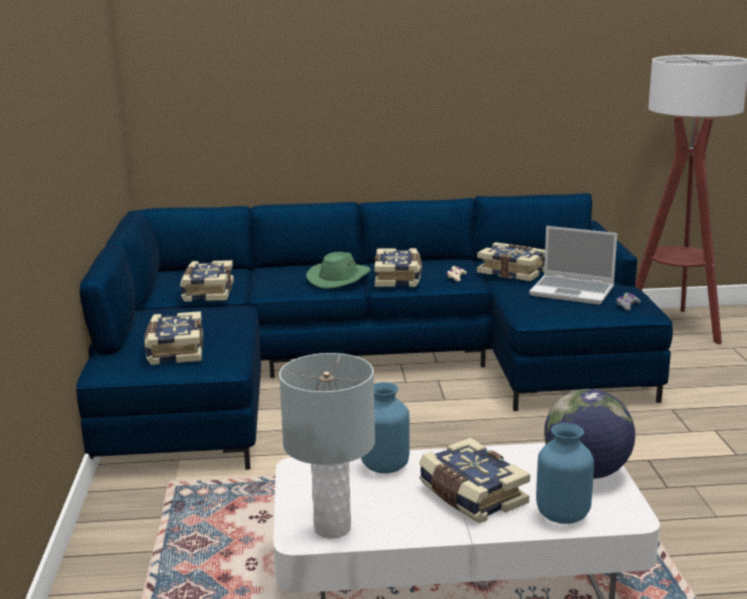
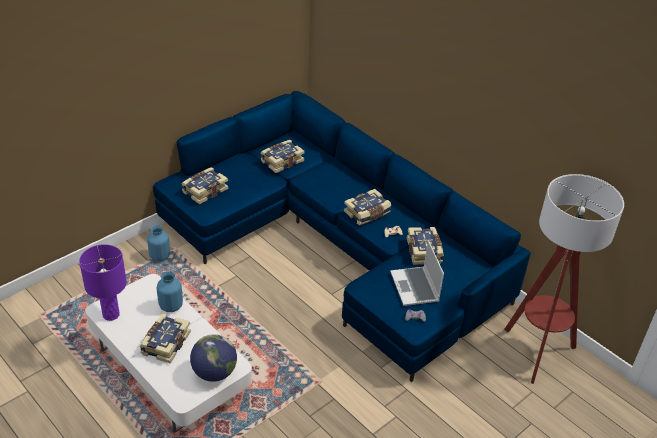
camera: 50 degrees right, 20 degrees up
grey table lamp [279,353,375,539] -> purple table lamp [79,244,127,321]
green hat [306,252,371,289] -> none
blue vase [536,423,594,524] -> blue vase moved to [147,225,170,262]

